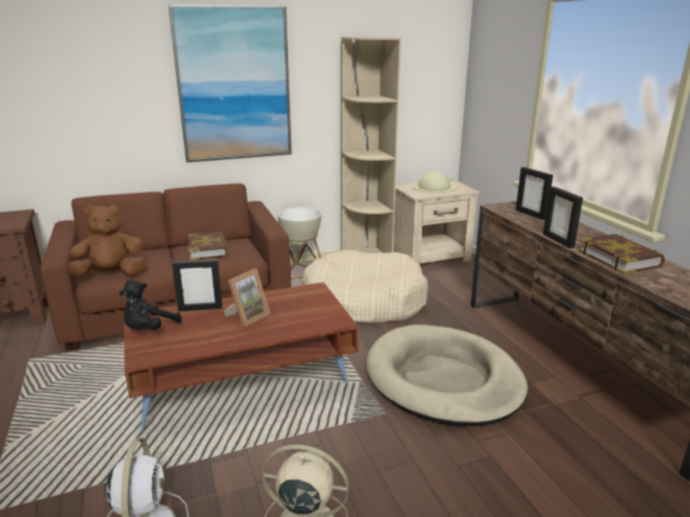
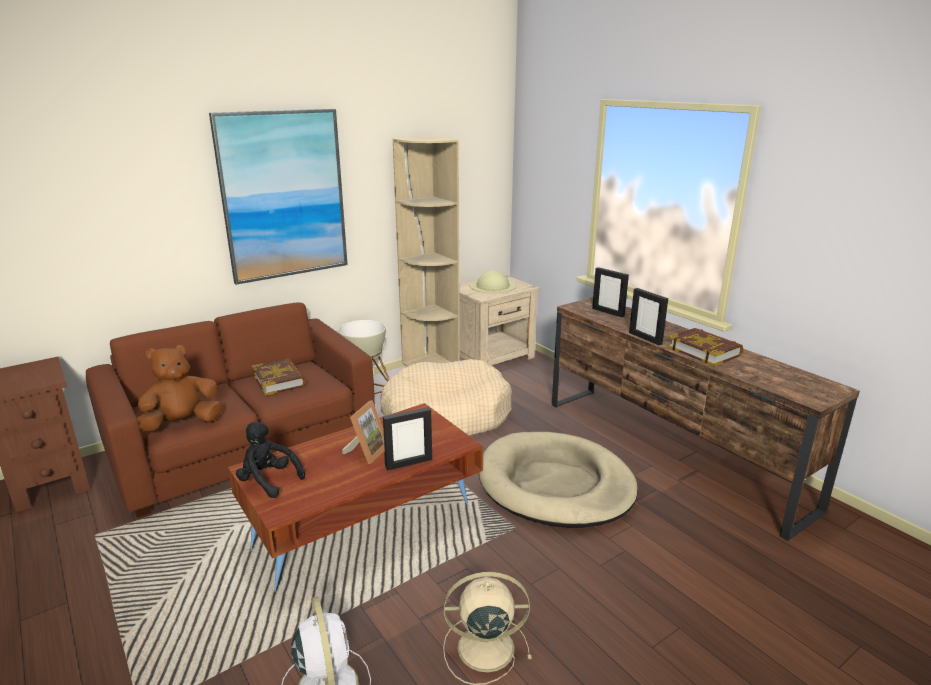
camera: 15 degrees left, 0 degrees up
black plush toy [119,279,182,330] -> black plush toy turned 105 degrees clockwise [236,422,305,498]
picture frame [172,259,222,311] -> picture frame moved to [383,407,432,471]

